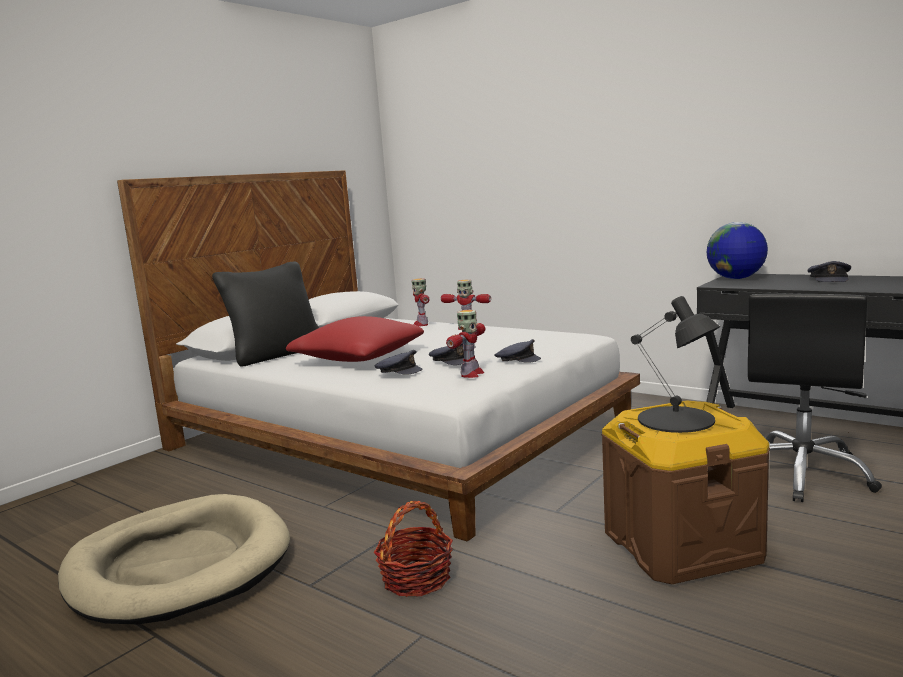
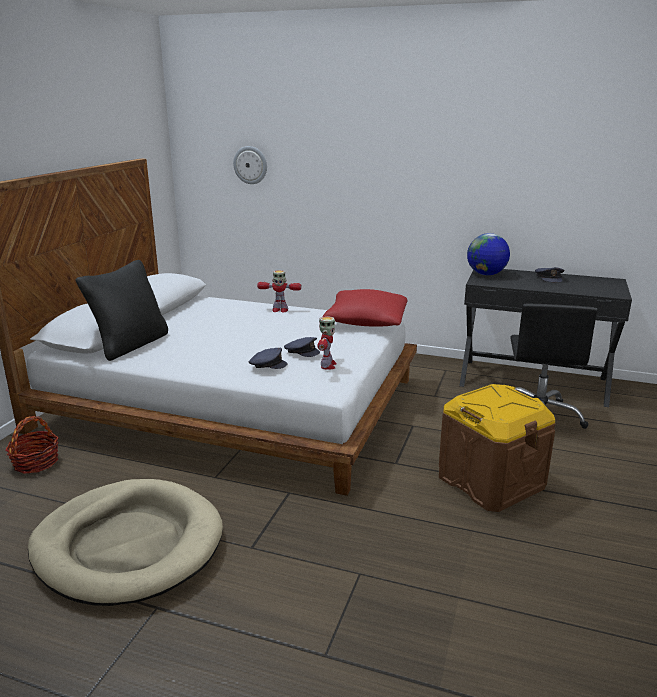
camera: 20 degrees left, 10 degrees up
red pillow [286,316,424,362] -> red pillow moved to [323,289,408,327]
basket [373,501,453,597] -> basket moved to [5,416,59,474]
toy robot [412,278,430,327] -> none
grey cap [495,339,541,363] -> none
black table lamp [631,296,720,433] -> none
none -> wall clock [233,146,267,184]

